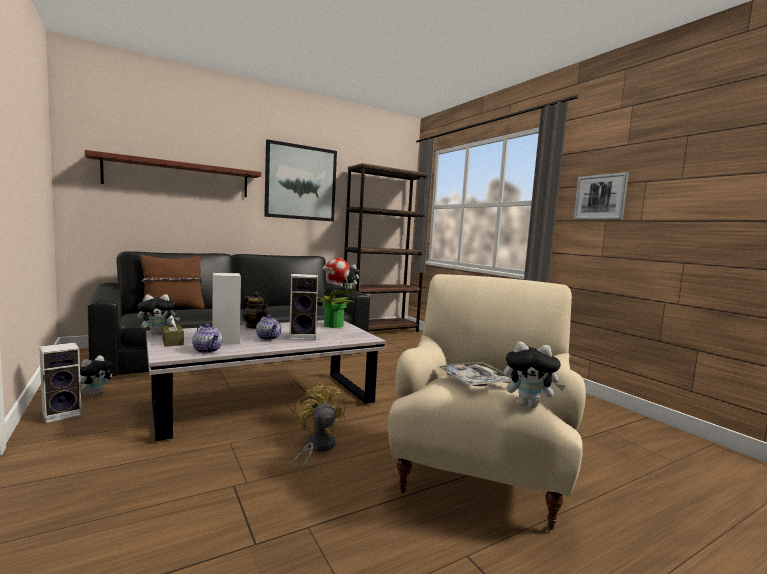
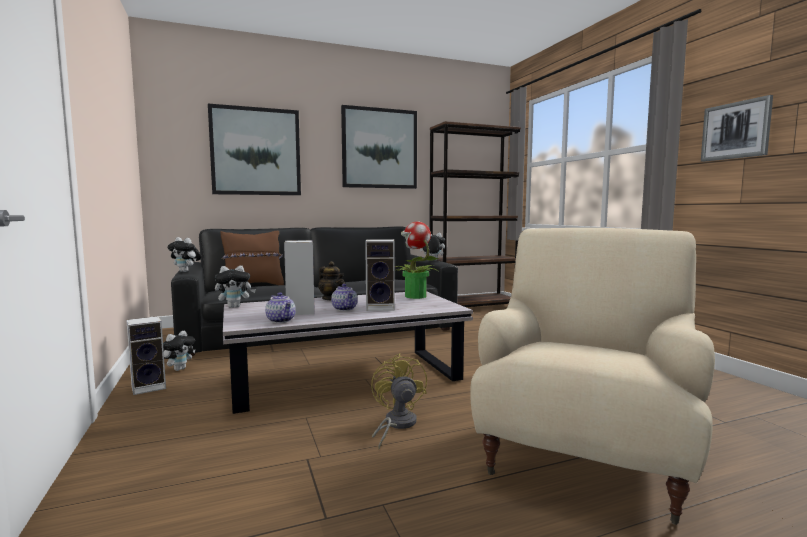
camera: 10 degrees right, 0 degrees up
shelf [85,150,261,197] -> picture [208,104,301,195]
brown tissue box [162,315,184,347] -> none
tray [439,362,512,386] -> none
plush toy [504,342,566,408] -> plush toy moved to [167,237,202,272]

